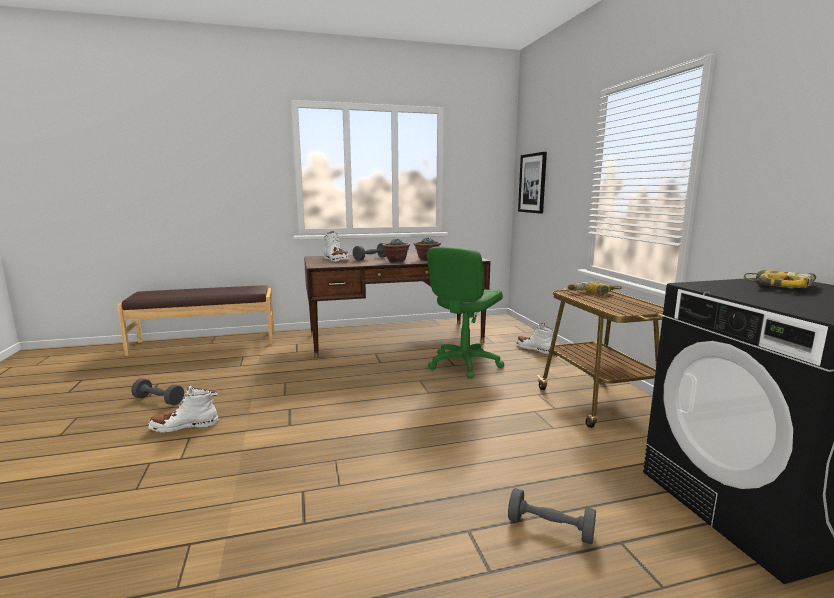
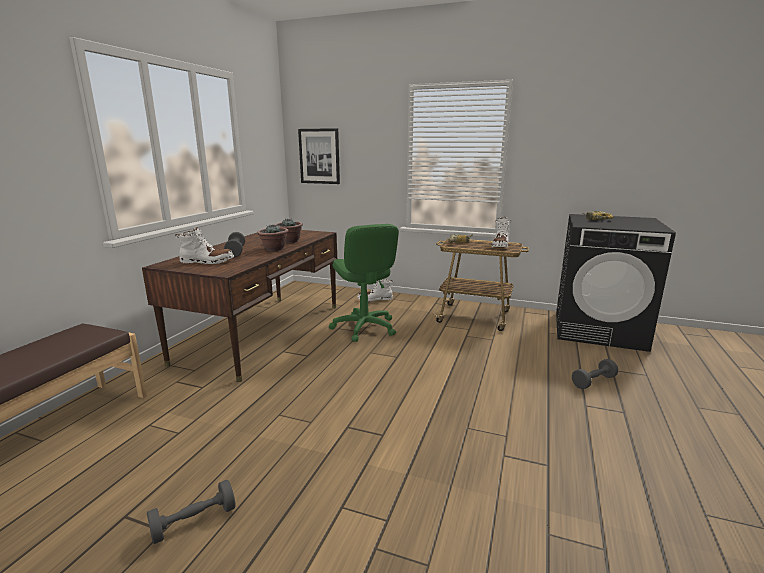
camera: 55 degrees left, 5 degrees up
white boot [148,385,218,432] -> white boot moved to [492,217,511,248]

